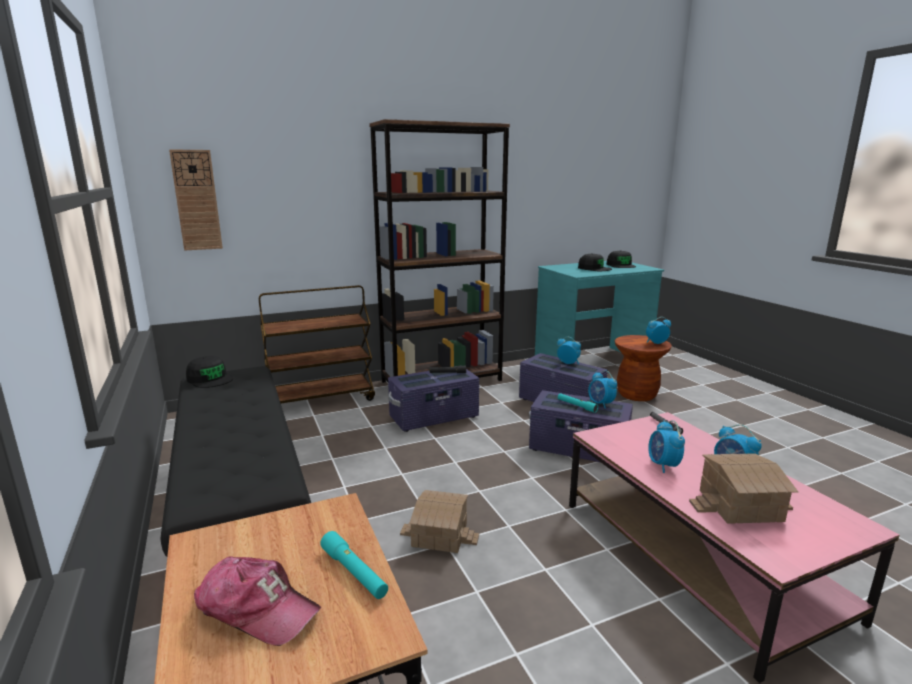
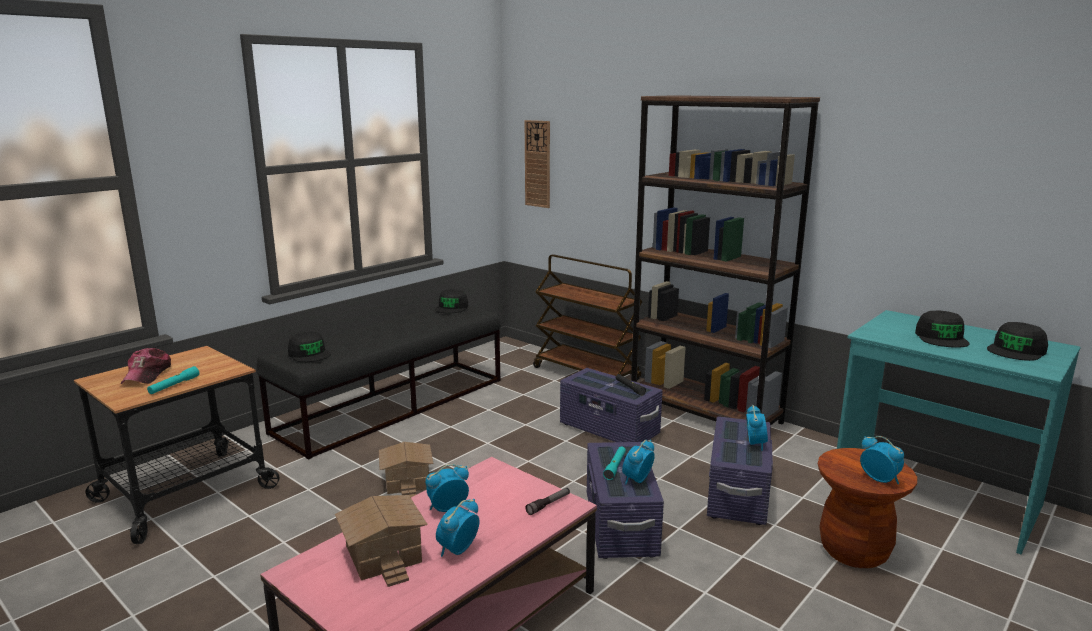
camera: 65 degrees right, 0 degrees up
none -> black cap [288,331,331,362]

